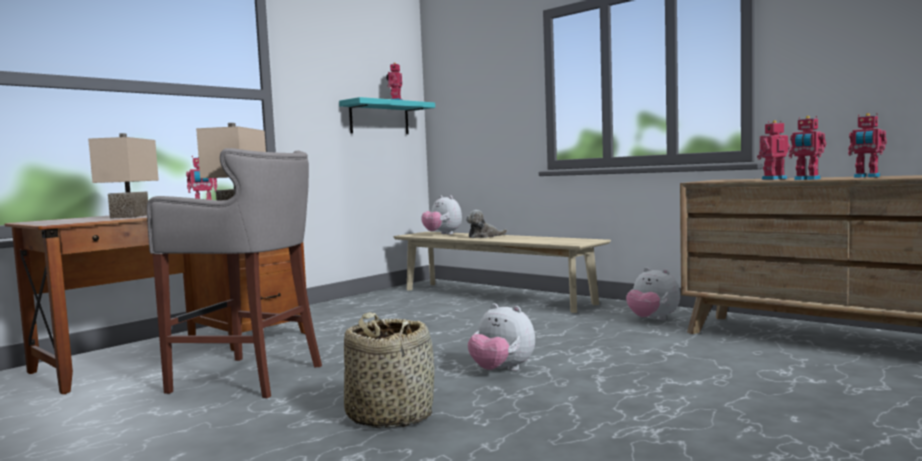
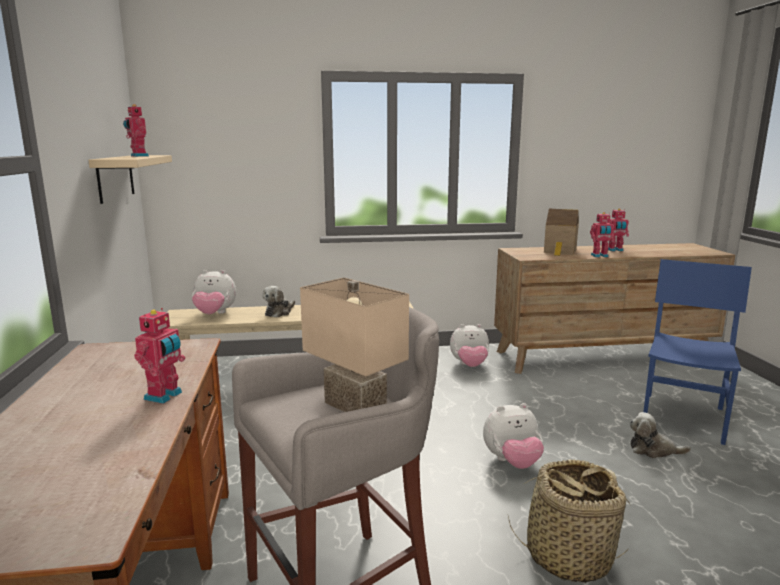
camera: 50 degrees left, 10 degrees up
beige table lamp [88,133,159,219] -> none
turquoise shelf [339,97,435,134] -> beige shelf [88,155,172,204]
toy robot [757,120,790,180] -> toy house [544,209,579,256]
none -> plush toy [629,412,691,458]
none -> blue chair [643,259,752,445]

